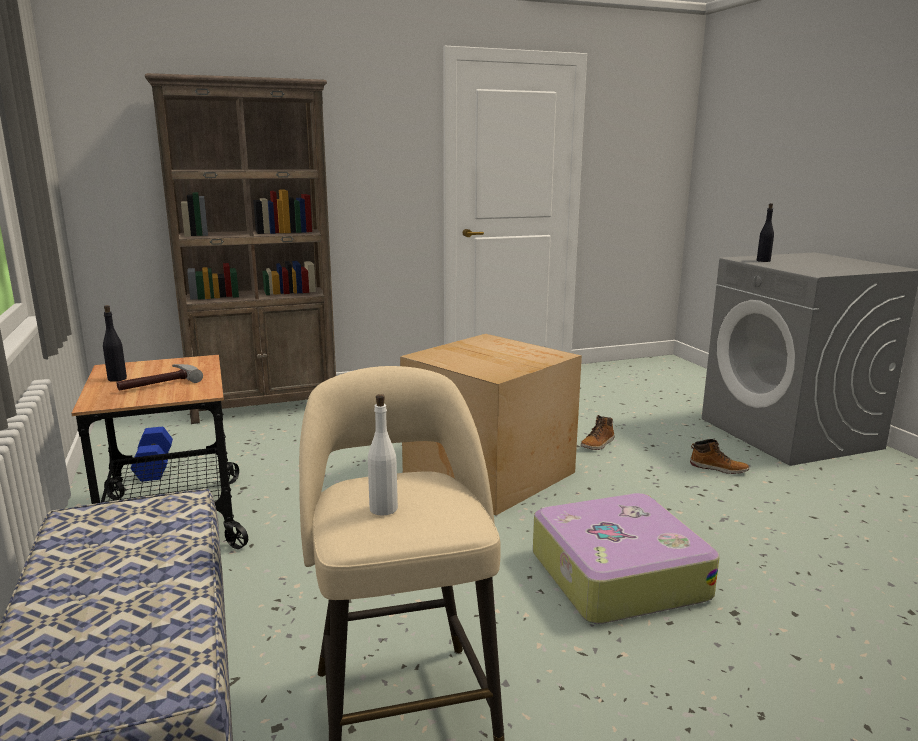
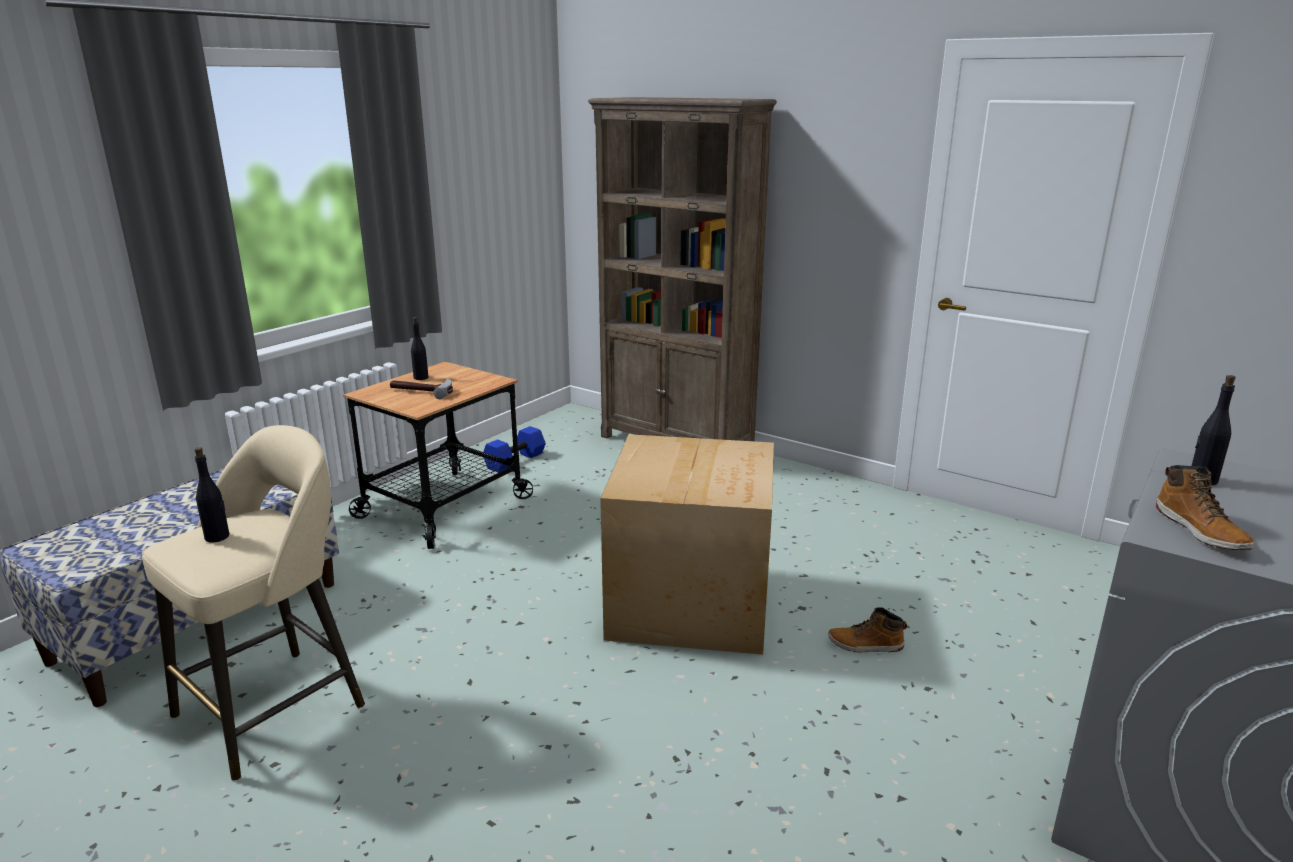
camera: 55 degrees right, 5 degrees up
white bottle [368,394,398,516] -> black bottle [195,447,229,542]
suitcase [533,493,720,624] -> none
boot [690,439,750,474] -> boot moved to [1156,465,1255,550]

